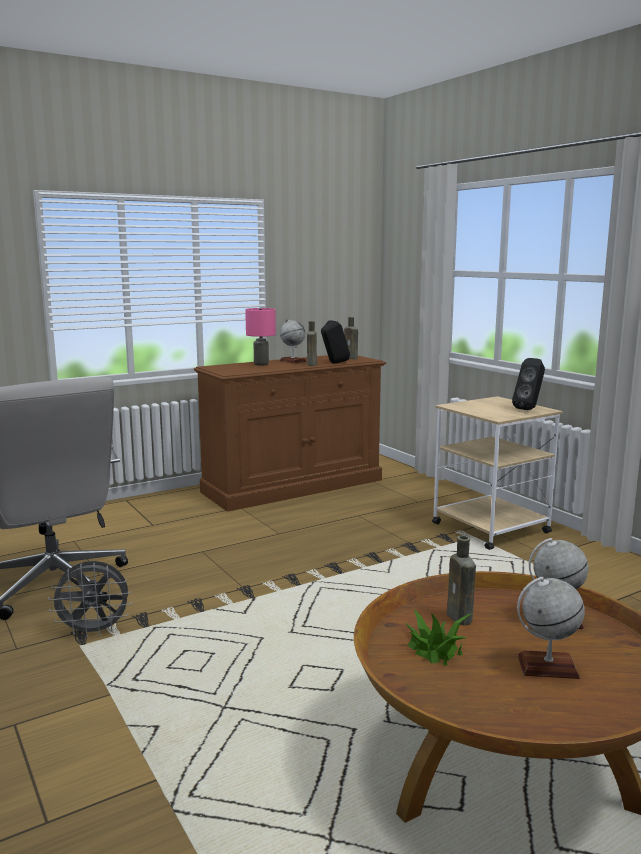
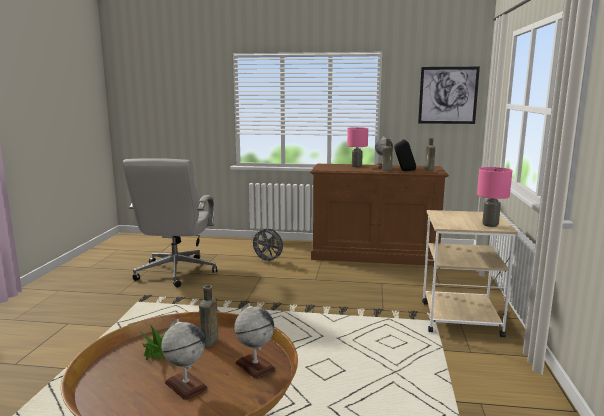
camera: 40 degrees right, 0 degrees up
grey fan [48,561,132,638] -> grey fan moved to [250,228,283,263]
black speaker [512,358,545,410] -> pink table lamp [477,167,512,227]
none -> picture [418,67,480,124]

